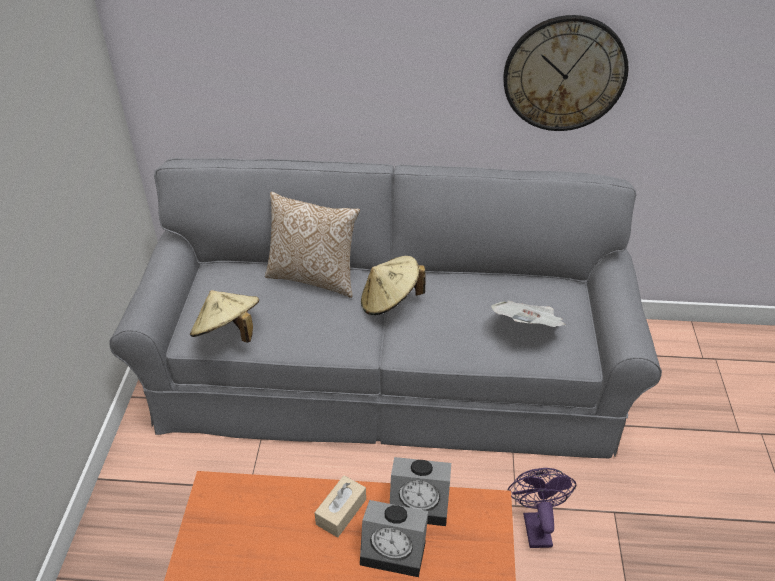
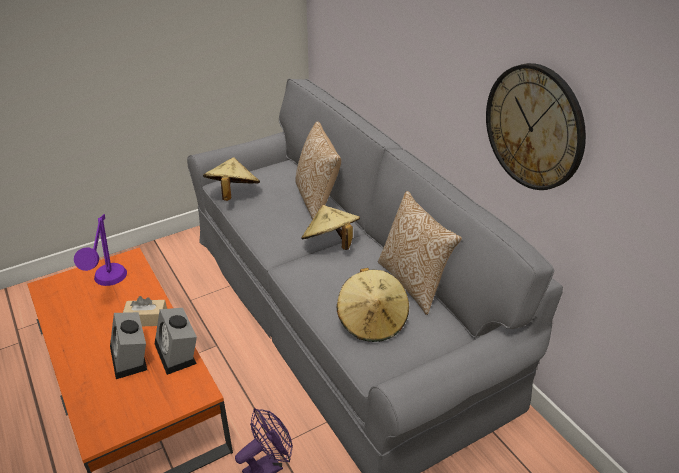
camera: 55 degrees right, 5 degrees down
newspaper [491,301,566,327] -> beige hat [337,268,409,342]
none -> purple table lamp [74,214,127,286]
none -> pillow [378,191,462,315]

